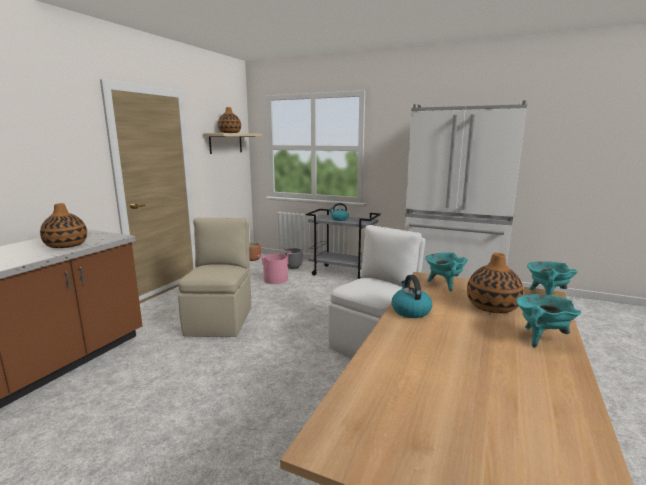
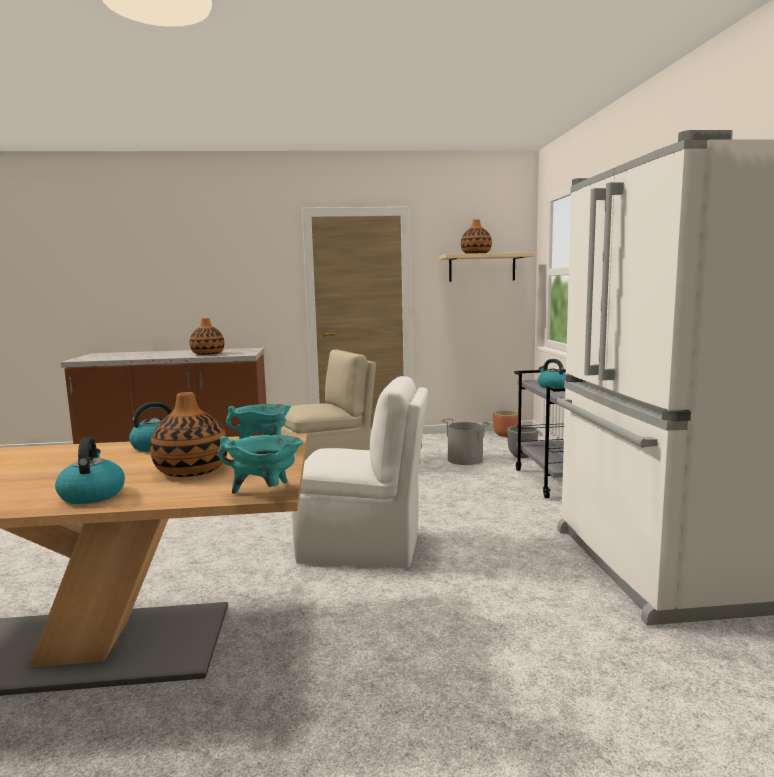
camera: 60 degrees right, 5 degrees down
pink bucket [258,251,292,284] -> grey bucket [441,418,491,465]
turquoise cooking pot [516,294,581,347] -> kettle [55,437,125,504]

